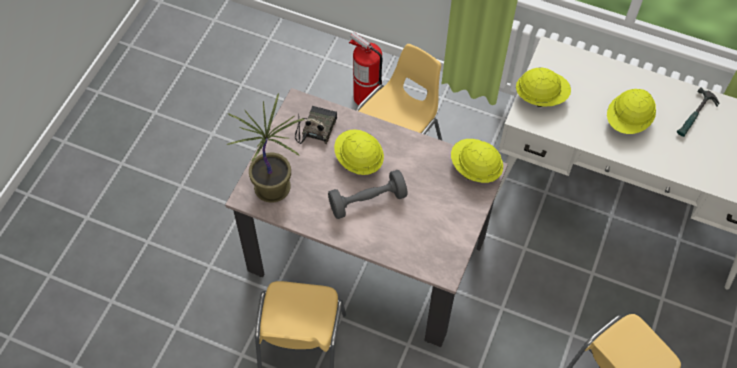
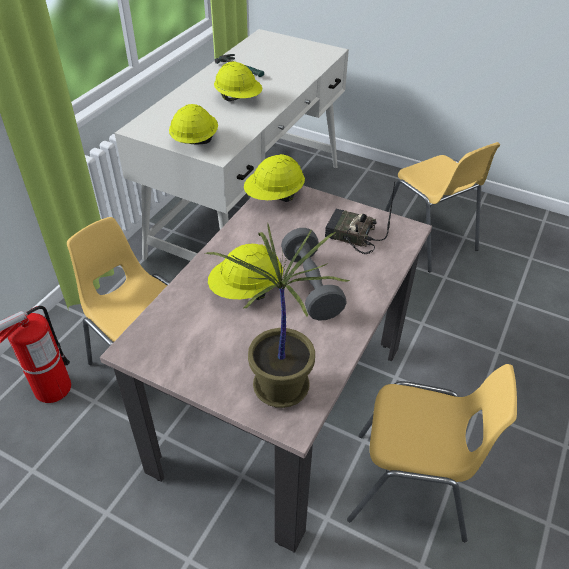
camera: 85 degrees left, 15 degrees down
radio [295,106,337,144] -> radio moved to [325,181,395,254]

